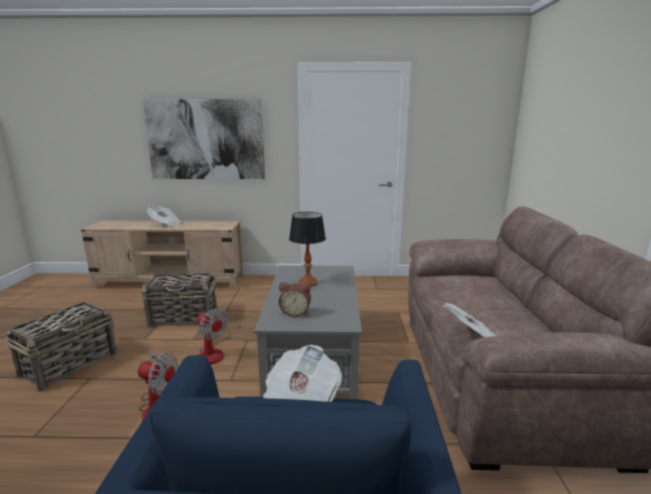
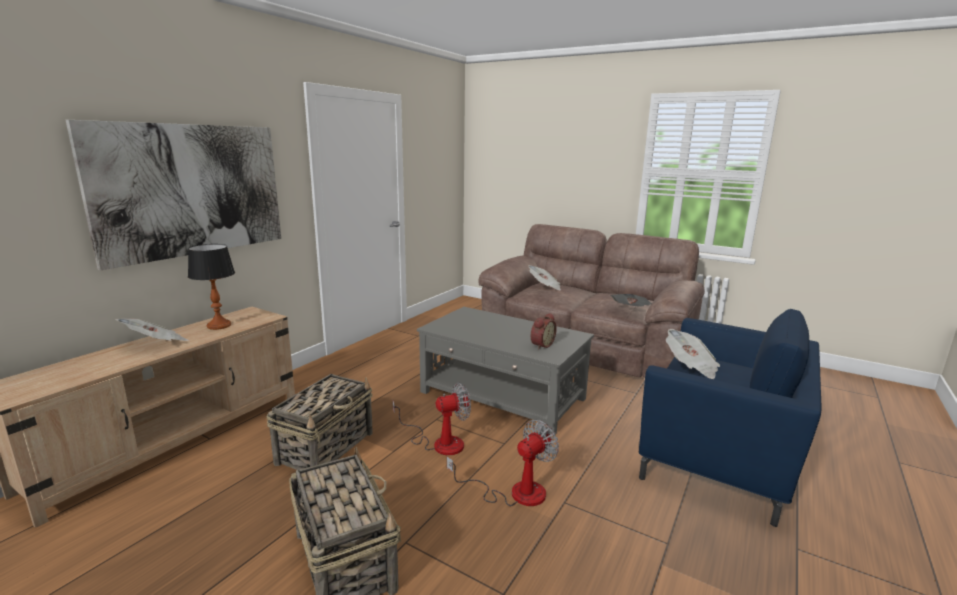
camera: 60 degrees left, 0 degrees up
table lamp [289,212,326,287] -> table lamp moved to [188,244,235,330]
none -> newspaper [528,265,561,291]

